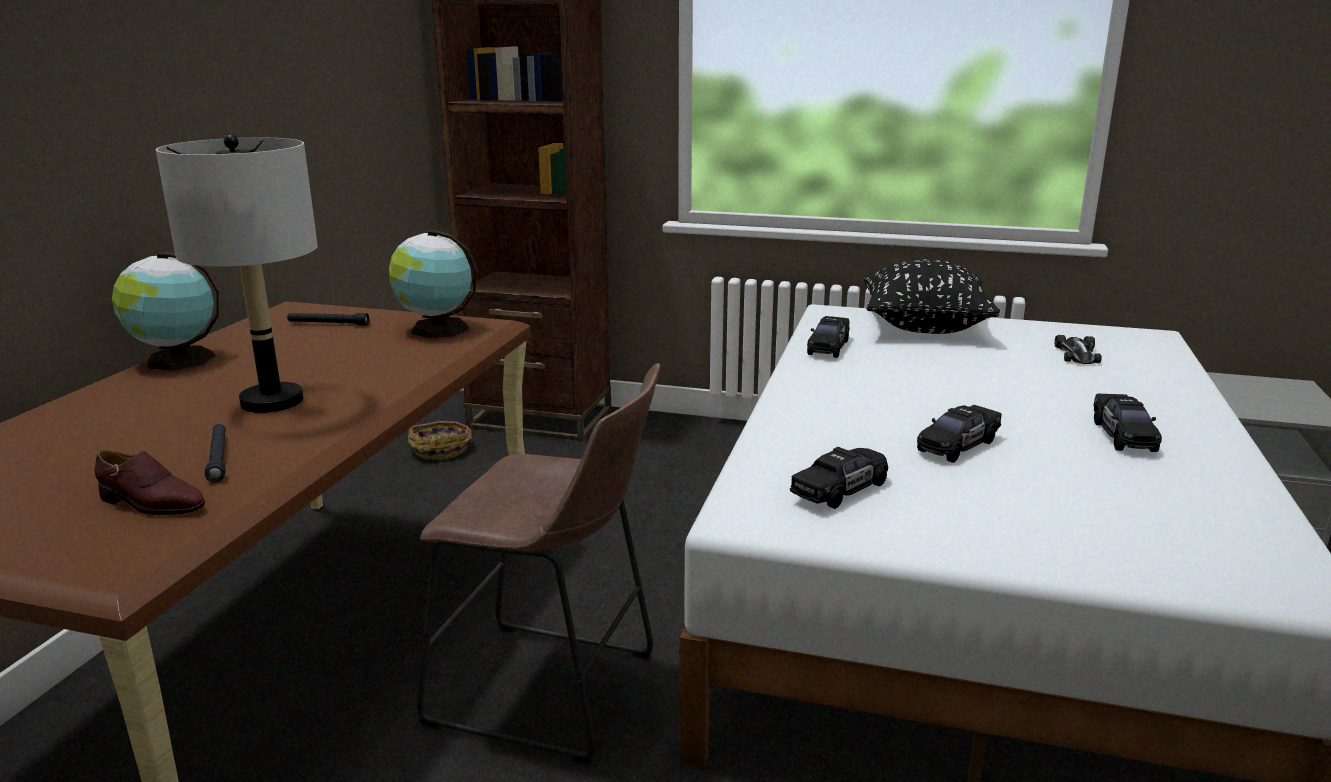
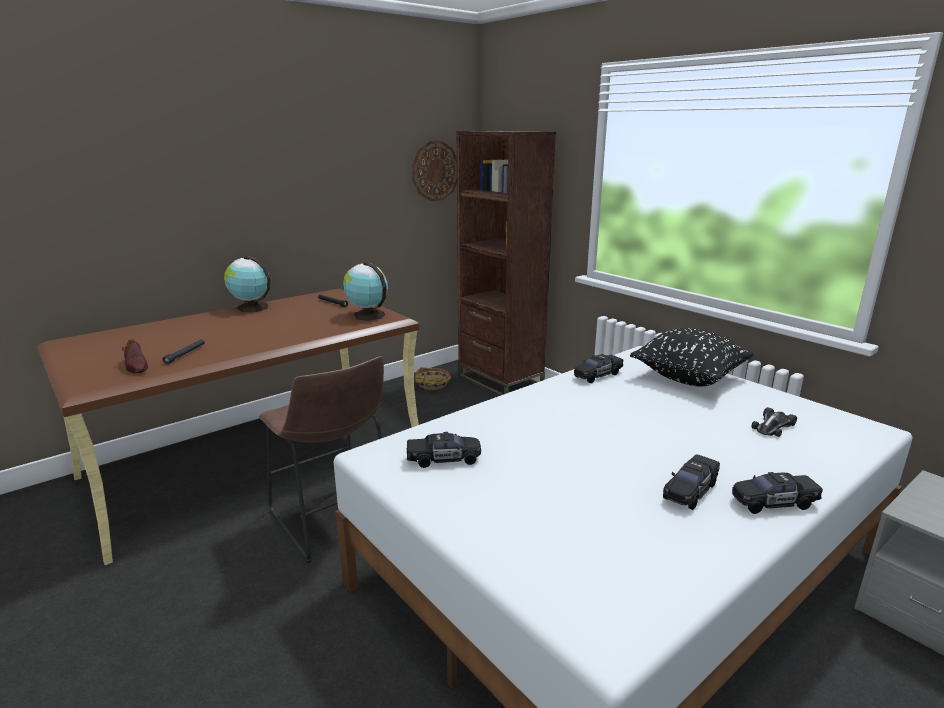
camera: 35 degrees right, 0 degrees up
grey table lamp [156,134,318,413] -> none
black toy car [917,405,1002,463] -> black toy car moved to [732,472,823,514]
none -> wall clock [412,141,457,201]

